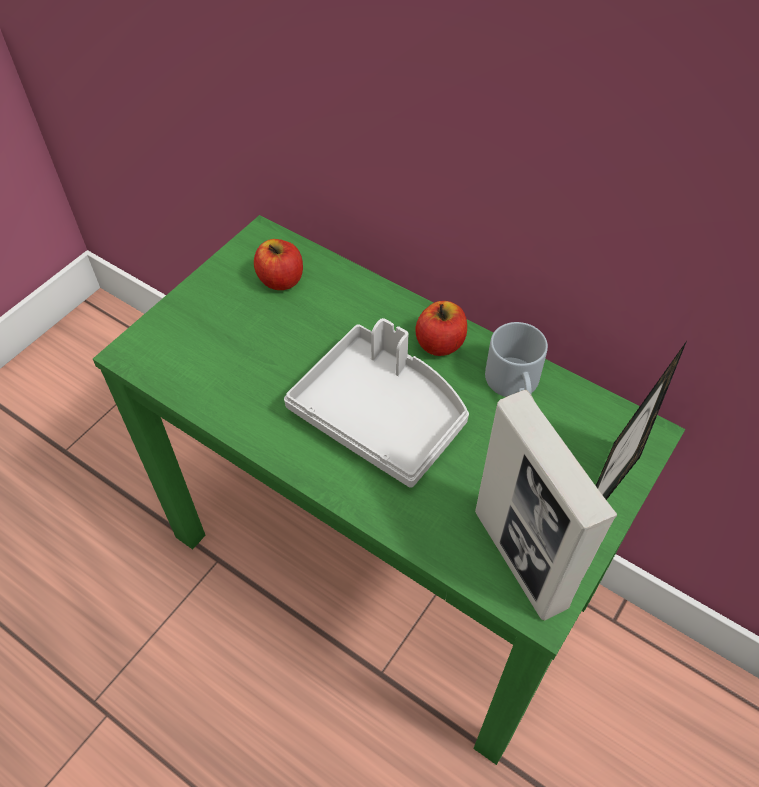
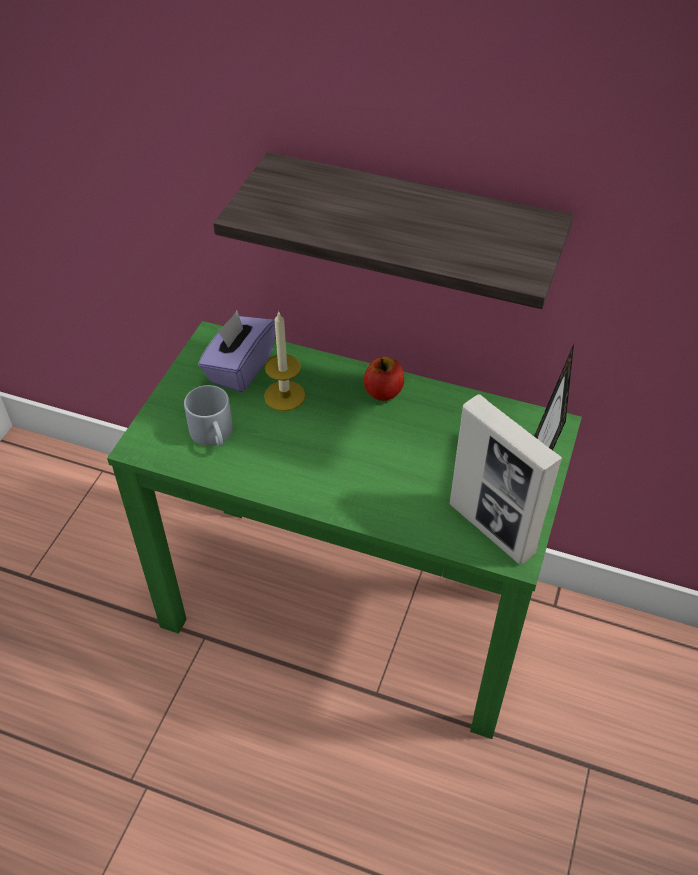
camera: 15 degrees left, 5 degrees down
apple [254,239,303,290] -> purple tissue box [198,311,275,393]
grey tray [284,318,469,488] -> none
grey mug [485,322,548,397] -> grey mug moved to [184,385,233,447]
none -> shelf [213,152,573,309]
none -> candle [264,311,306,411]

